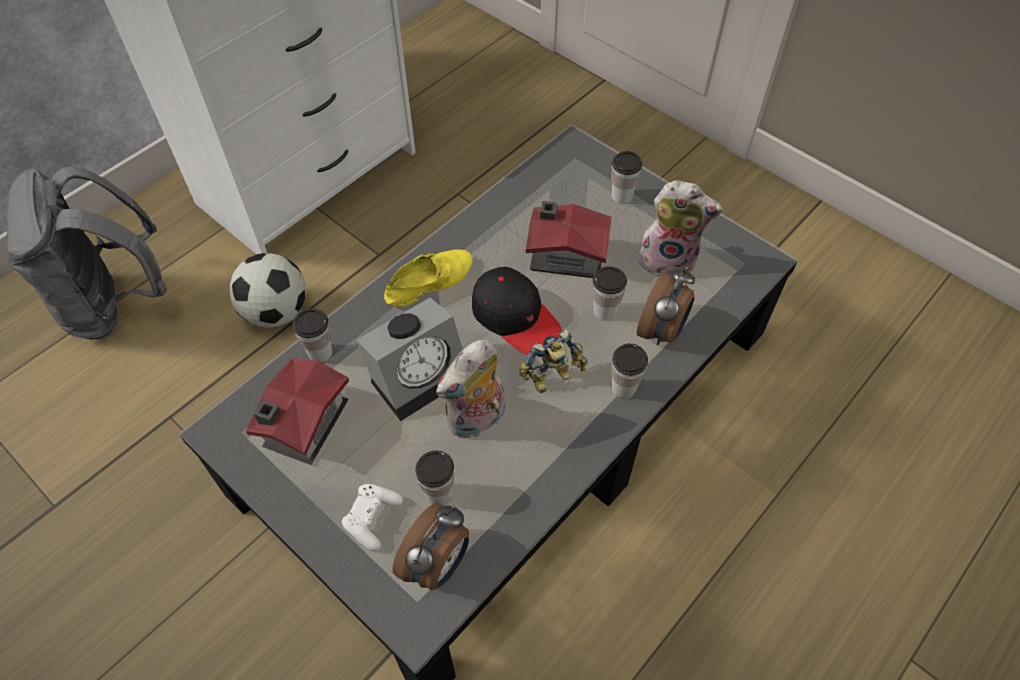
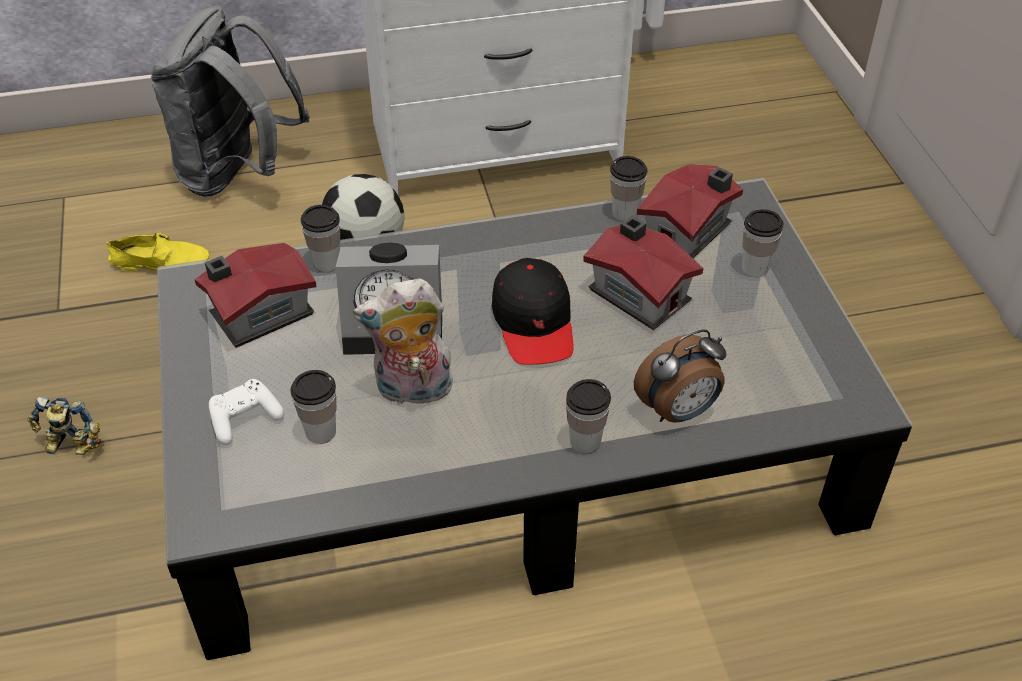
camera: 35 degrees right, 10 degrees down
yellow shoe [384,249,473,307] -> yellow shoe moved to [107,232,210,271]
alarm clock [392,503,469,590] -> none
toy robot [519,330,588,393] -> toy robot moved to [27,397,101,455]
cup [592,266,627,321] -> cup moved to [610,156,648,222]
plush toy [633,180,723,277] -> none
none -> toy house [637,164,743,258]

